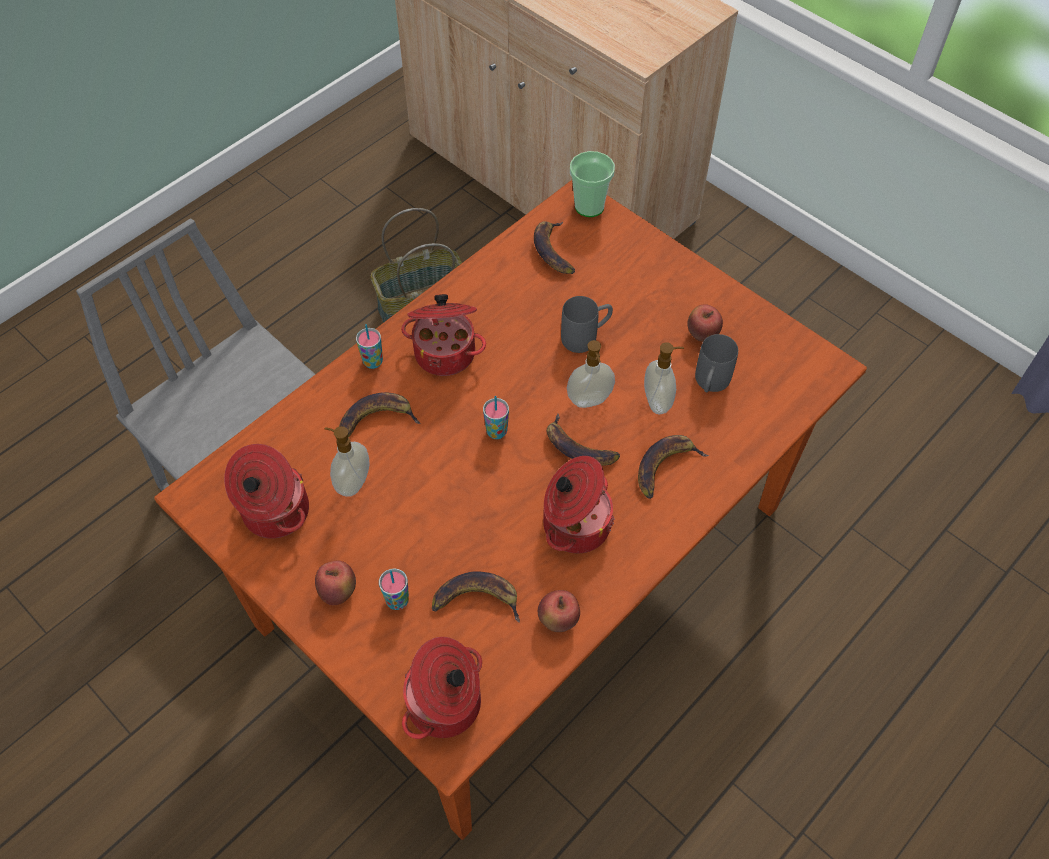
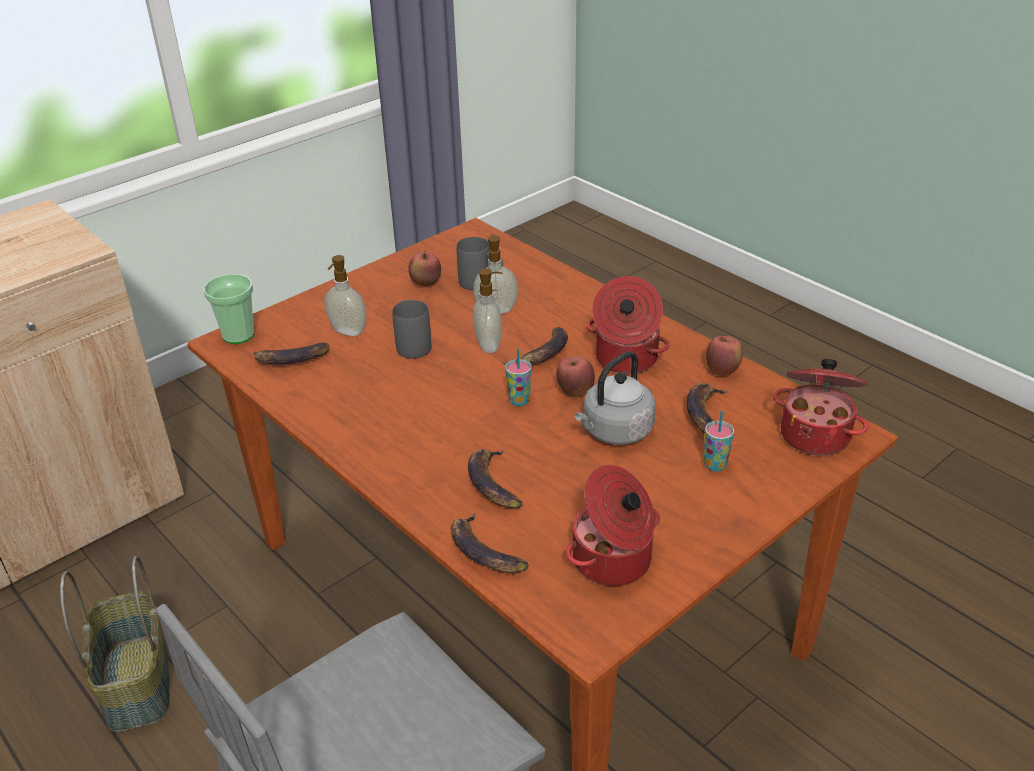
camera: 85 degrees left, 20 degrees down
apple [315,561,356,605] -> apple moved to [556,356,595,397]
soap dispenser [325,426,369,497] -> soap dispenser moved to [324,255,366,336]
cup [356,324,383,369] -> none
cooking pot [401,294,486,376] -> none
banana [638,435,709,499] -> banana moved to [451,513,529,573]
none -> grey kettle [574,351,656,445]

